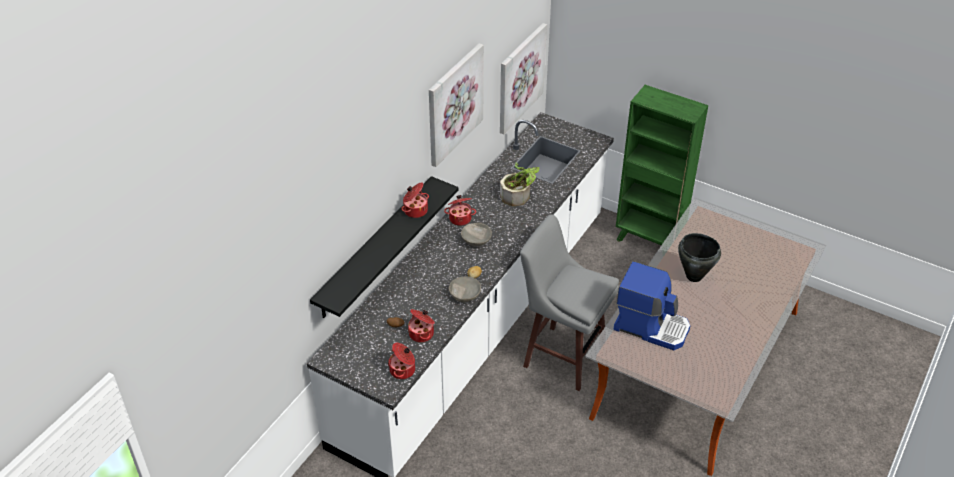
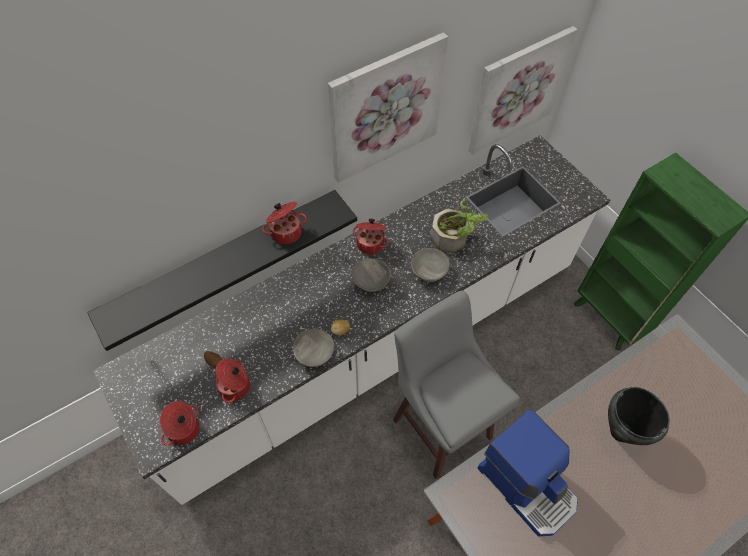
camera: 25 degrees right, 15 degrees up
none -> grey bowl [411,248,450,282]

